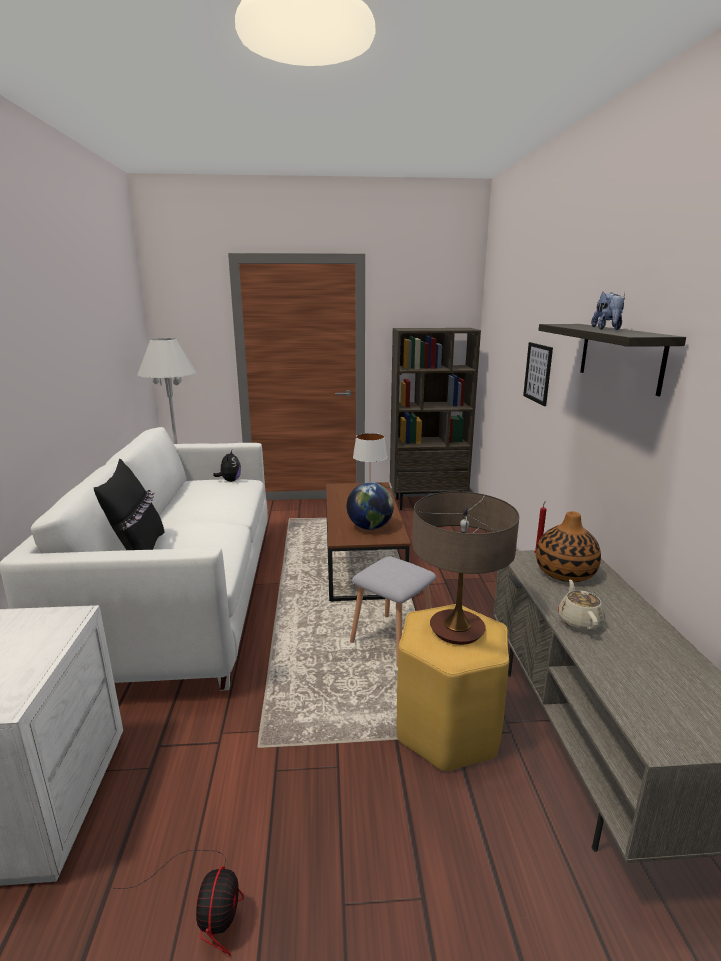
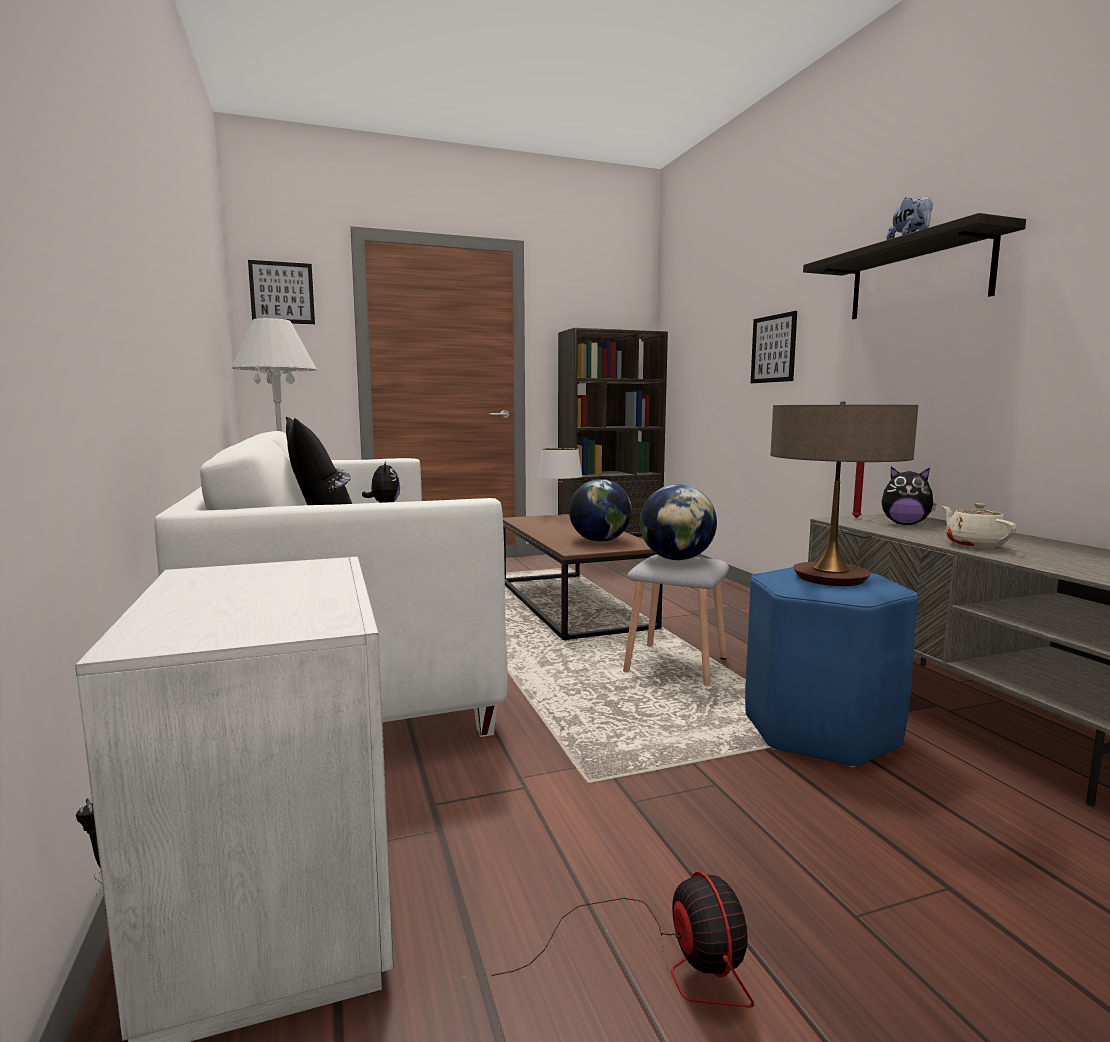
camera: 15 degrees left, 10 degrees down
yellow stool [397,604,509,771] -> blue stool [745,567,918,768]
vase [536,511,601,582] -> plush toy [881,466,936,525]
none -> picture [248,260,315,324]
none -> globe [639,484,717,560]

